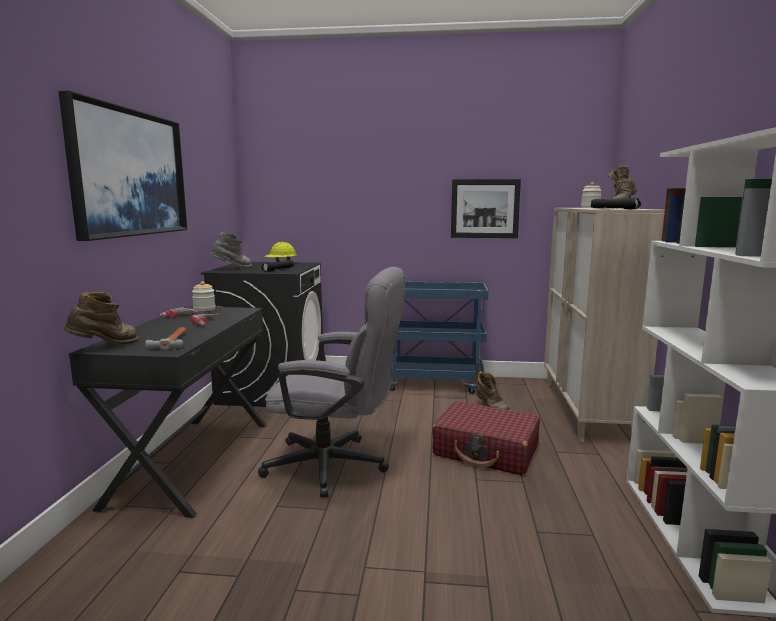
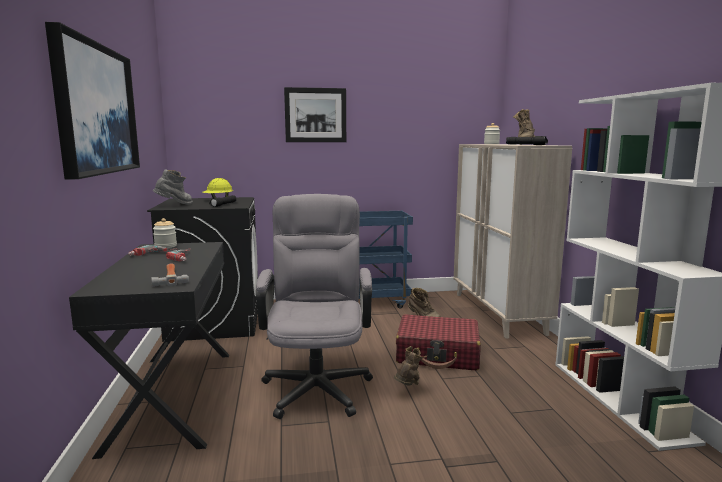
camera: 15 degrees left, 0 degrees up
brown boot [63,292,138,344] -> brown boot moved to [394,346,427,386]
grey office chair [258,267,405,497] -> grey office chair turned 90 degrees counterclockwise [256,194,373,419]
picture [451,179,521,238] -> picture moved to [284,87,346,142]

